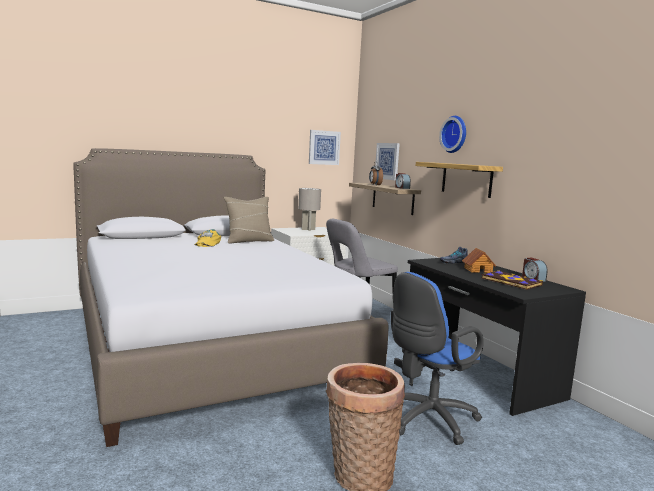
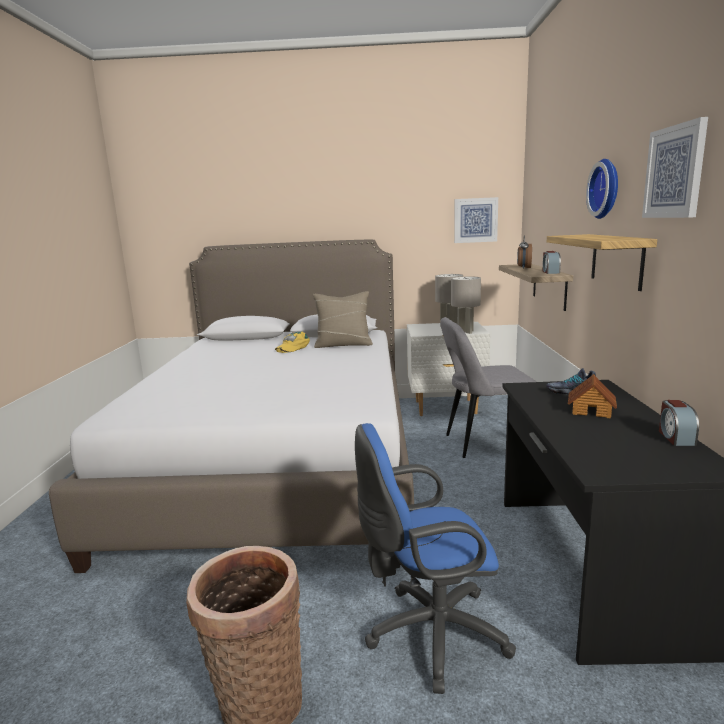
camera: 30 degrees right, 5 degrees up
picture [375,143,400,180] -> picture moved to [642,117,708,218]
book [481,270,543,290] -> none
none -> grey table lamp [451,276,481,334]

